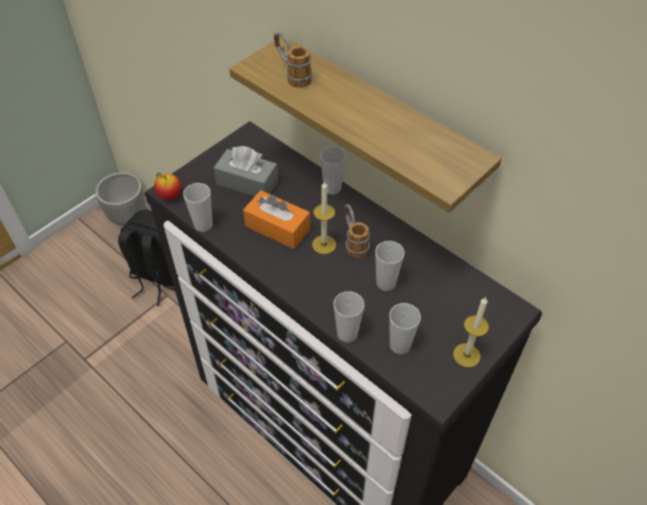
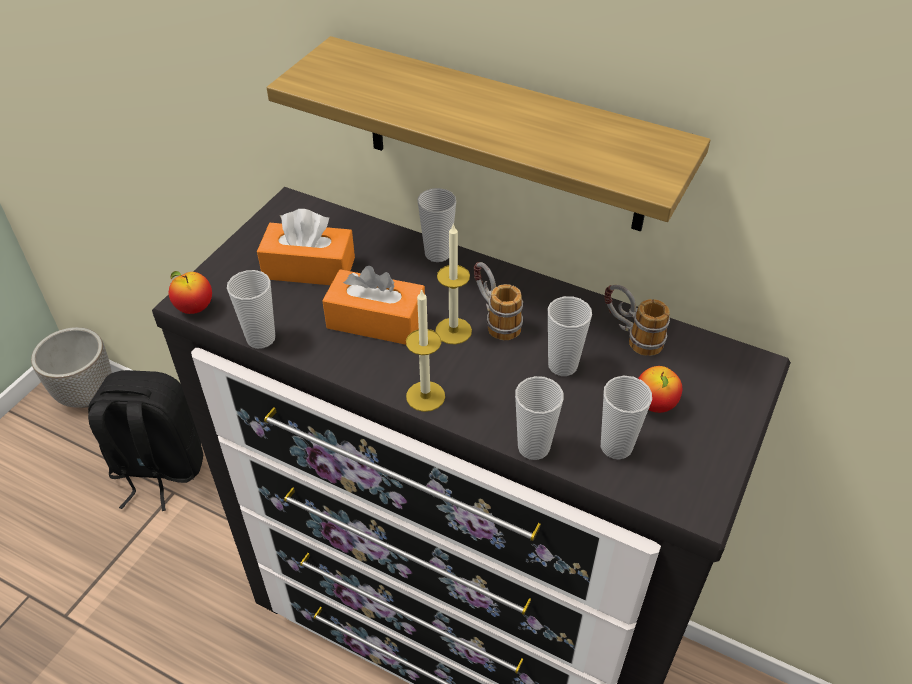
camera: 15 degrees left, 5 degrees down
grey tissue box [214,146,278,197] -> orange tissue box [257,209,355,285]
mug [274,32,312,88] -> mug moved to [604,285,670,356]
candle [453,297,489,368] -> candle moved to [406,289,445,412]
none -> apple [638,366,682,413]

